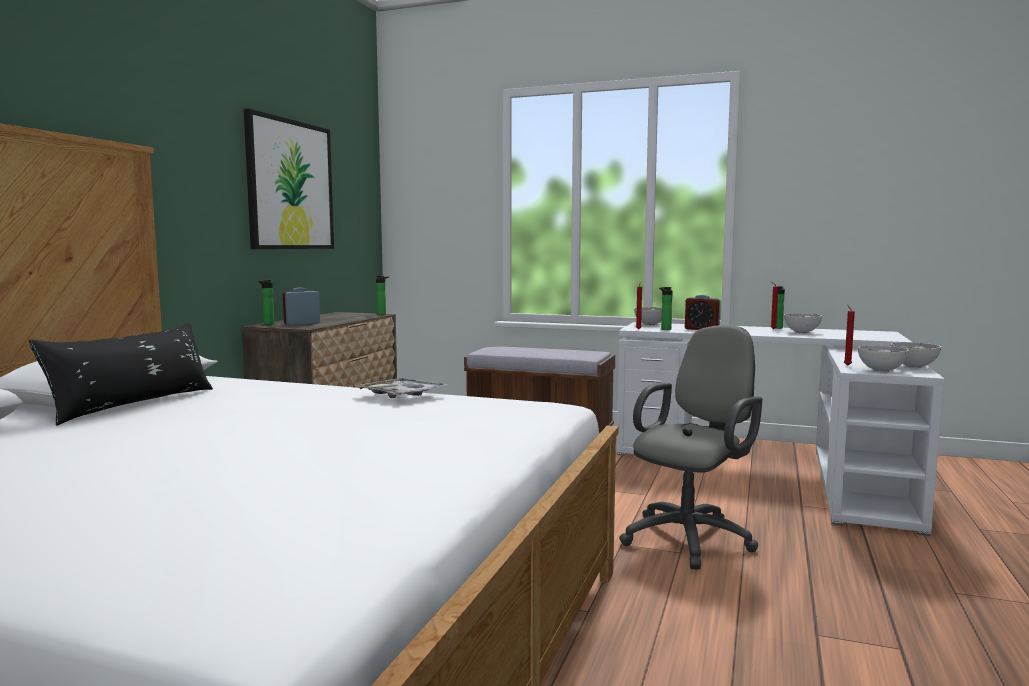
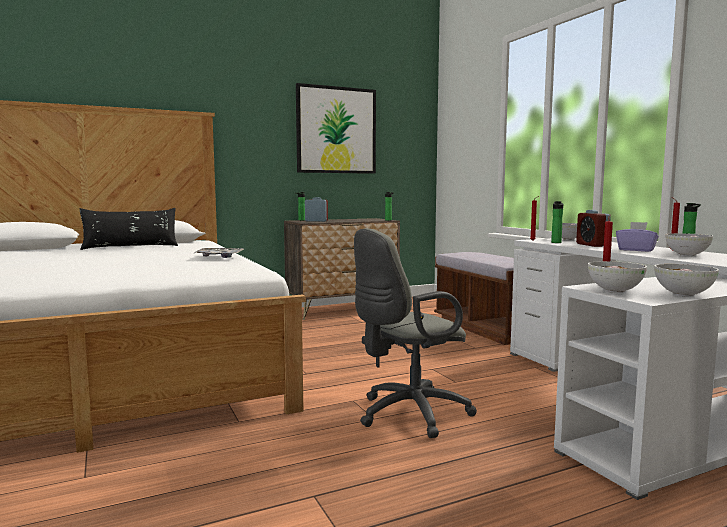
camera: 45 degrees right, 0 degrees up
grey office chair [619,325,762,570] -> grey office chair turned 150 degrees clockwise [354,228,477,438]
none -> purple tissue box [616,222,659,252]

